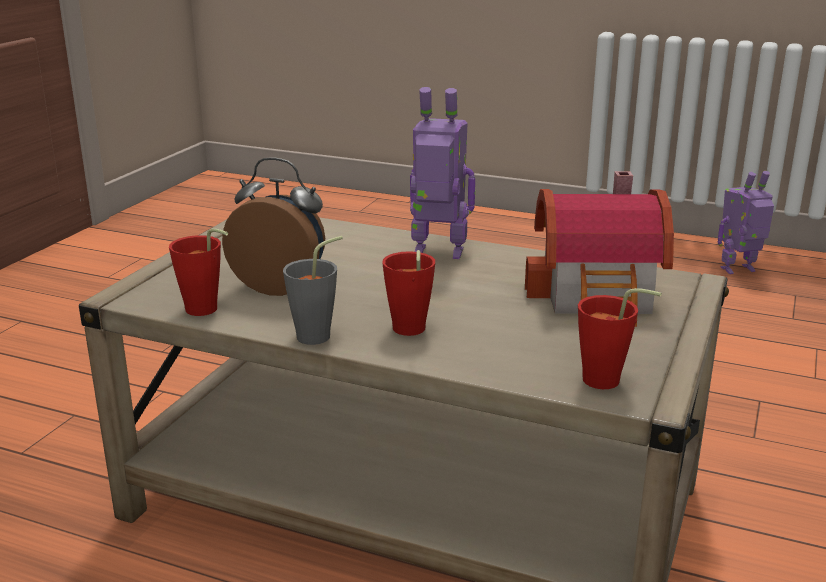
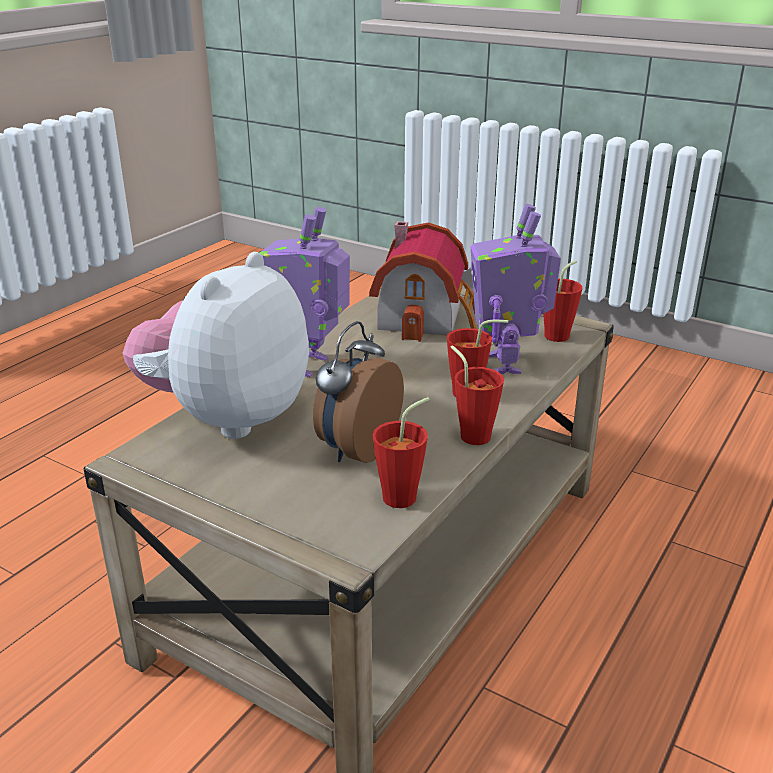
camera: 80 degrees left, 5 degrees up
grey cup [283,236,343,345] -> red cup [450,346,504,445]
toy robot [718,171,774,274] -> toy robot moved to [471,204,561,374]
none -> plush toy [122,252,309,439]

